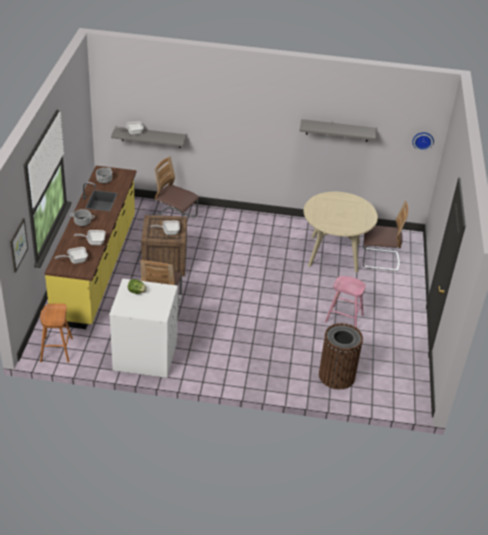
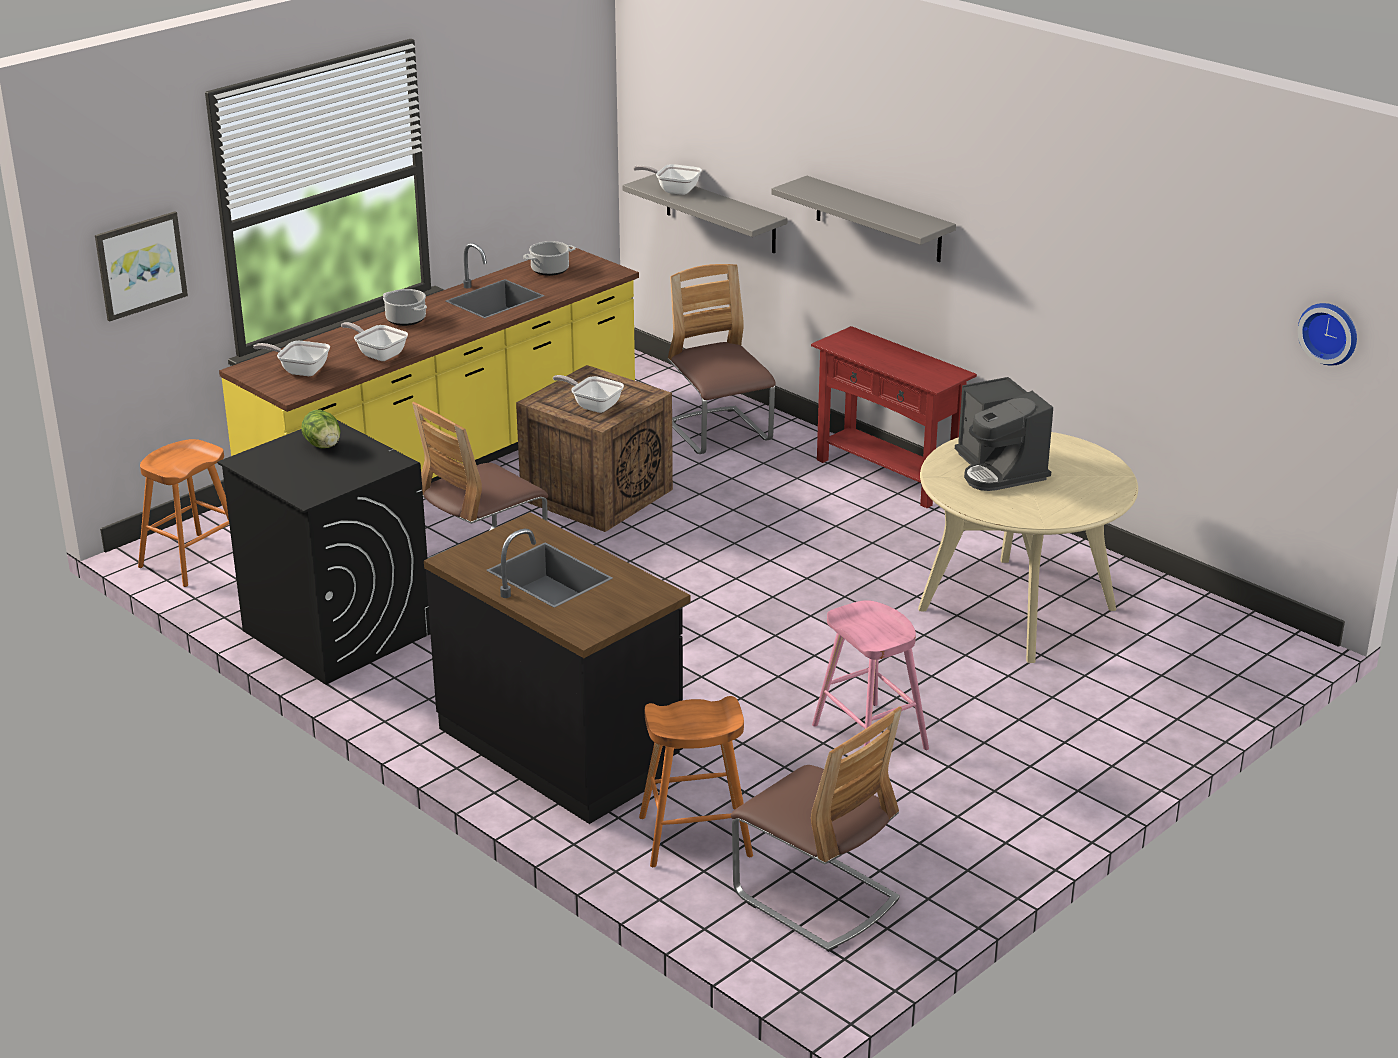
camera: 40 degrees right, 10 degrees down
white washing machine [109,279,178,378] -> black washing machine [217,420,430,685]
grey shelf [299,119,376,142] -> grey shelf moved to [771,176,956,262]
brown trash can [319,323,363,390] -> orange stool [639,696,753,867]
chair [363,201,408,272] -> chair moved to [730,706,902,952]
none -> black counter [424,512,690,824]
none -> red console table [811,326,977,508]
none -> coffee machine [955,377,1053,491]

